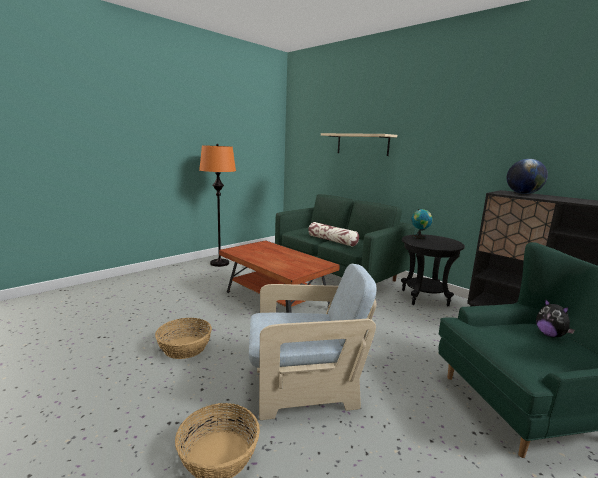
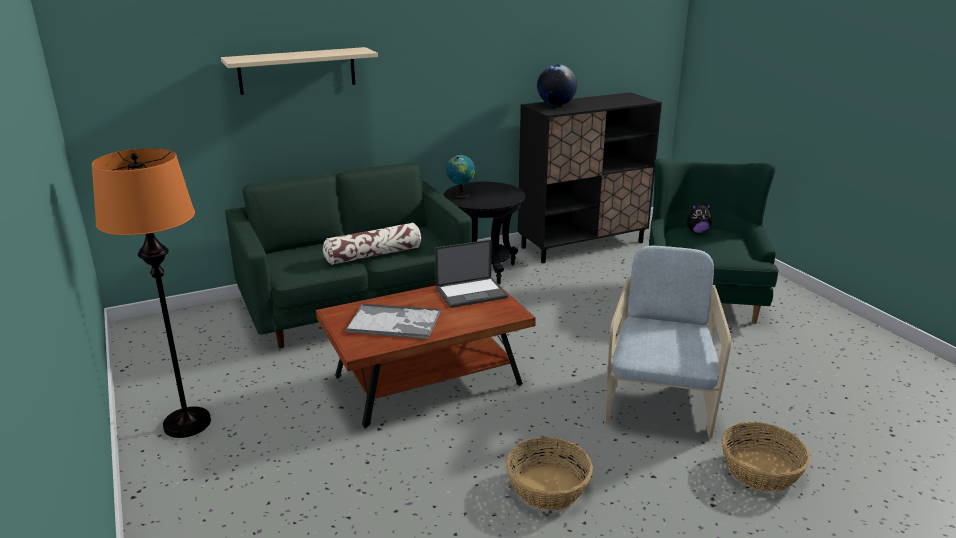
camera: 70 degrees left, 10 degrees up
none -> tray [346,303,441,339]
none -> laptop [435,240,508,308]

